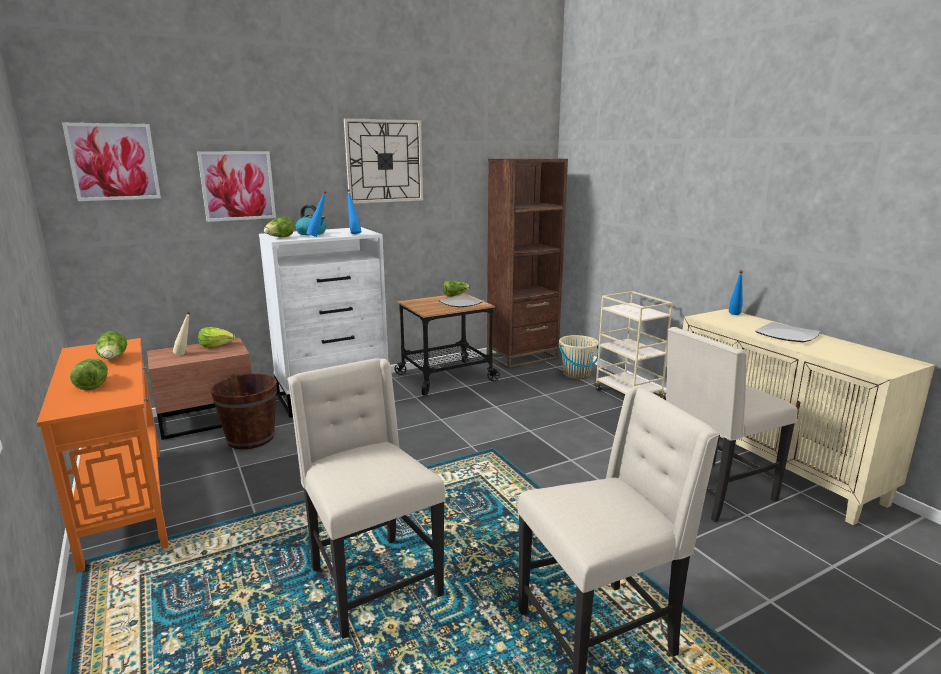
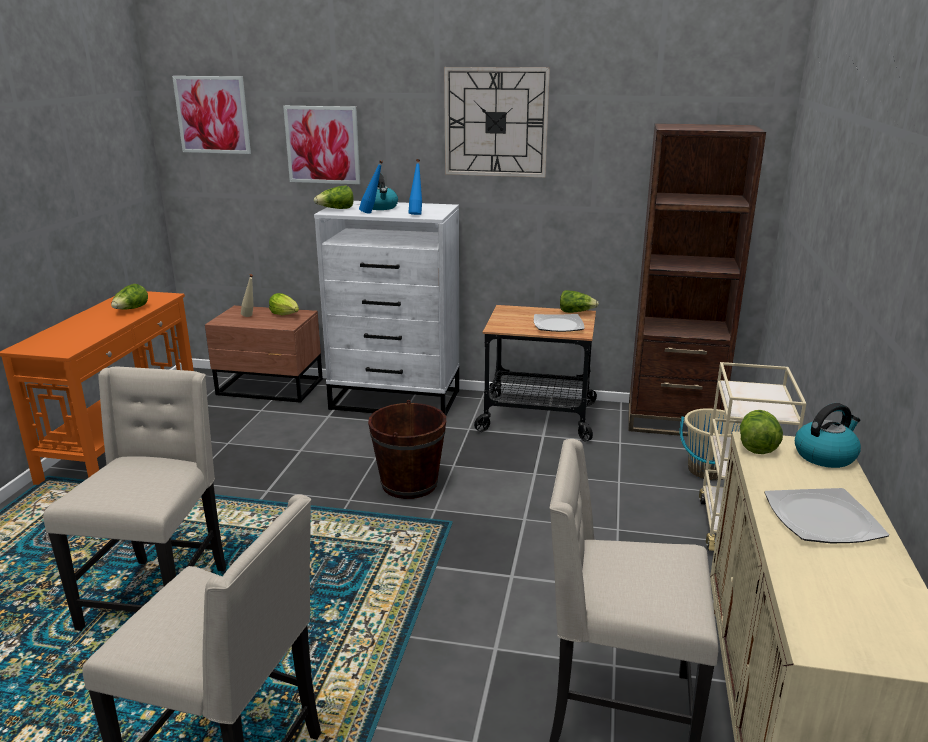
camera: 40 degrees right, 5 degrees up
lettuce [70,358,108,390] -> lettuce moved to [740,410,783,454]
brown bucket [210,374,277,449] -> brown bucket moved to [368,400,446,499]
blue bottle [729,270,743,315] -> kettle [795,403,861,468]

